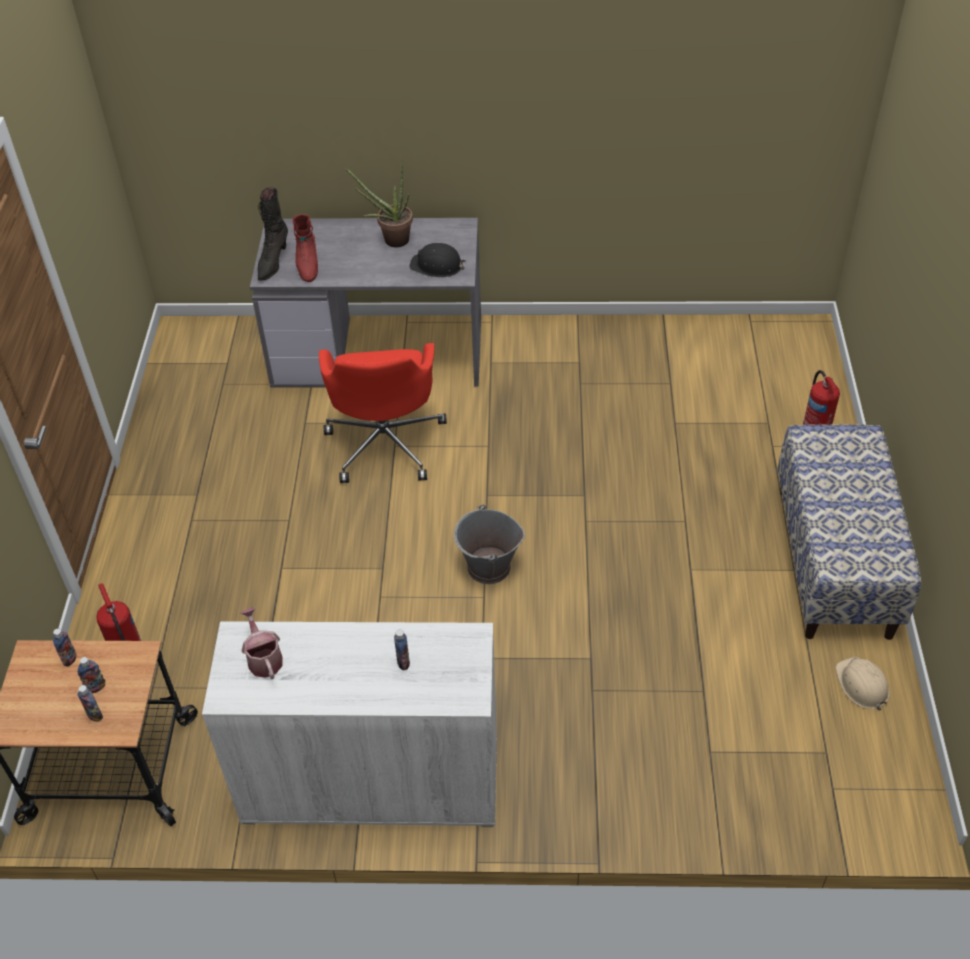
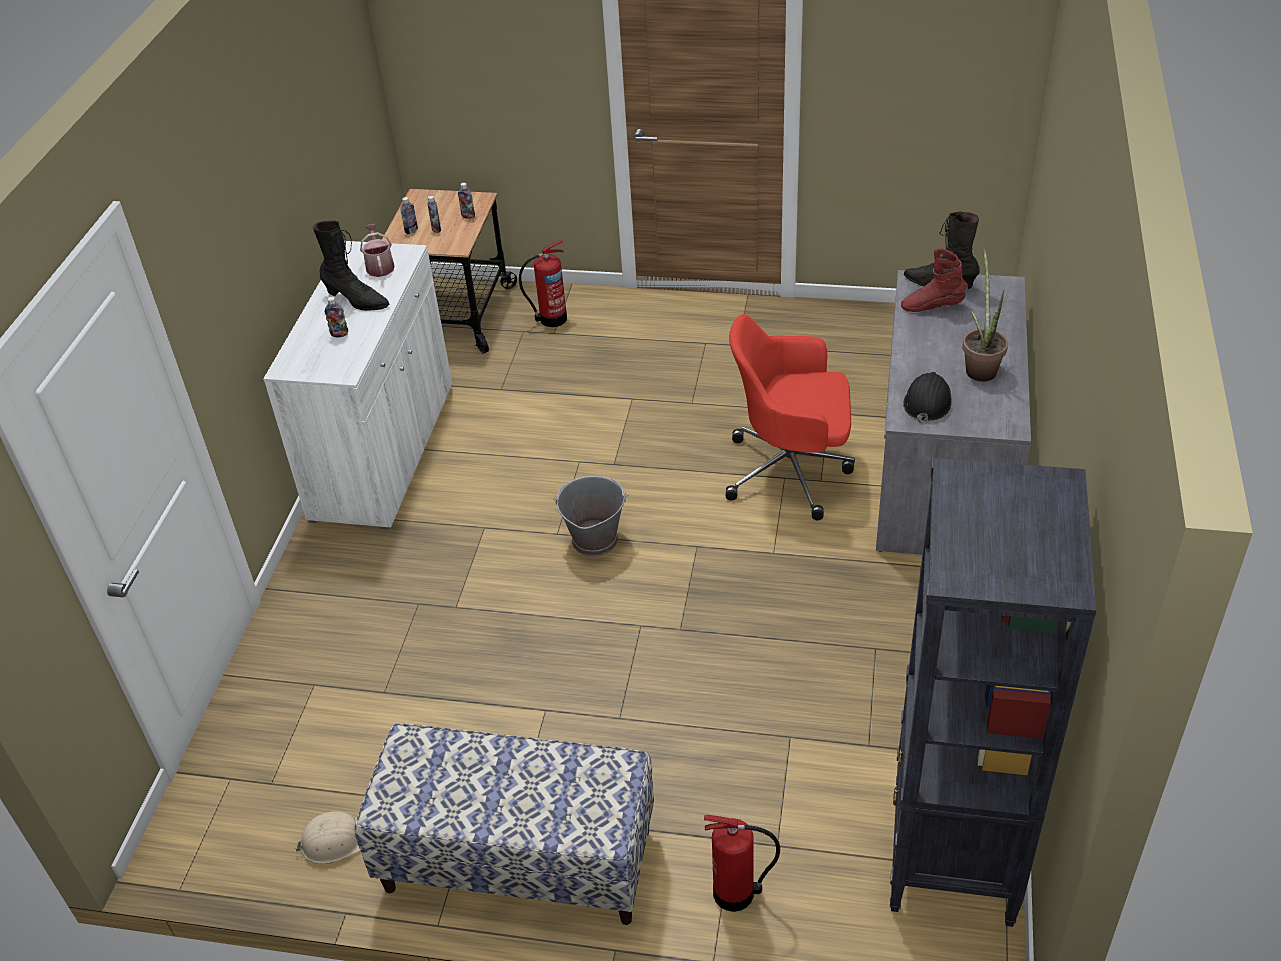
camera: 100 degrees right, 5 degrees down
watering can [241,608,283,679] -> watering can turned 90 degrees counterclockwise [360,224,395,277]
none -> black boot [313,221,389,311]
none -> black bookcase [890,458,1097,927]

